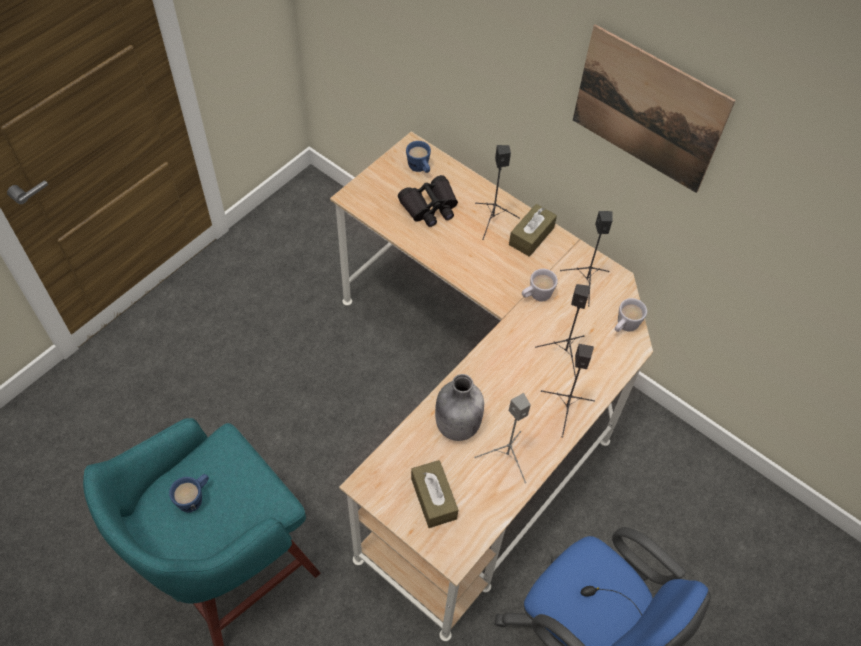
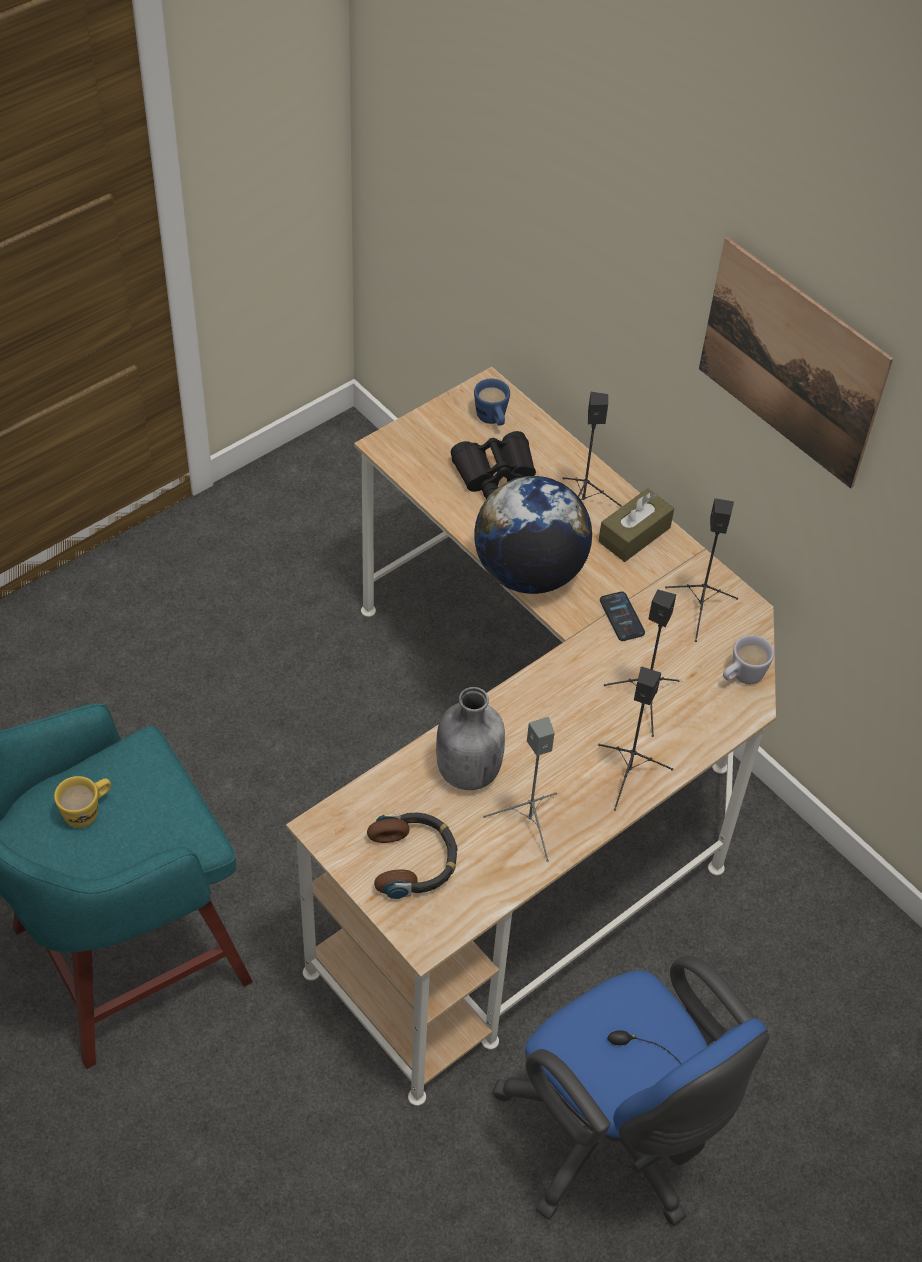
camera: 10 degrees right, 5 degrees down
blue mug [169,474,209,512] -> yellow mug [54,776,111,828]
brown tissue box [411,460,458,528] -> headphones [367,812,458,899]
white mug [522,269,558,302] -> phone [600,592,645,641]
none -> globe [474,476,592,594]

